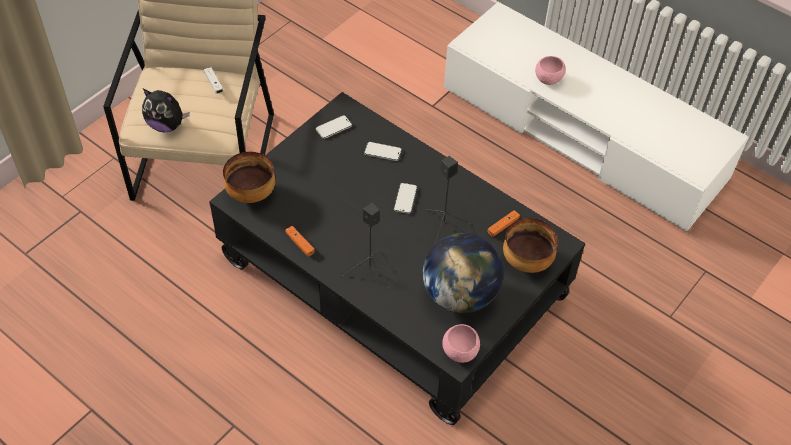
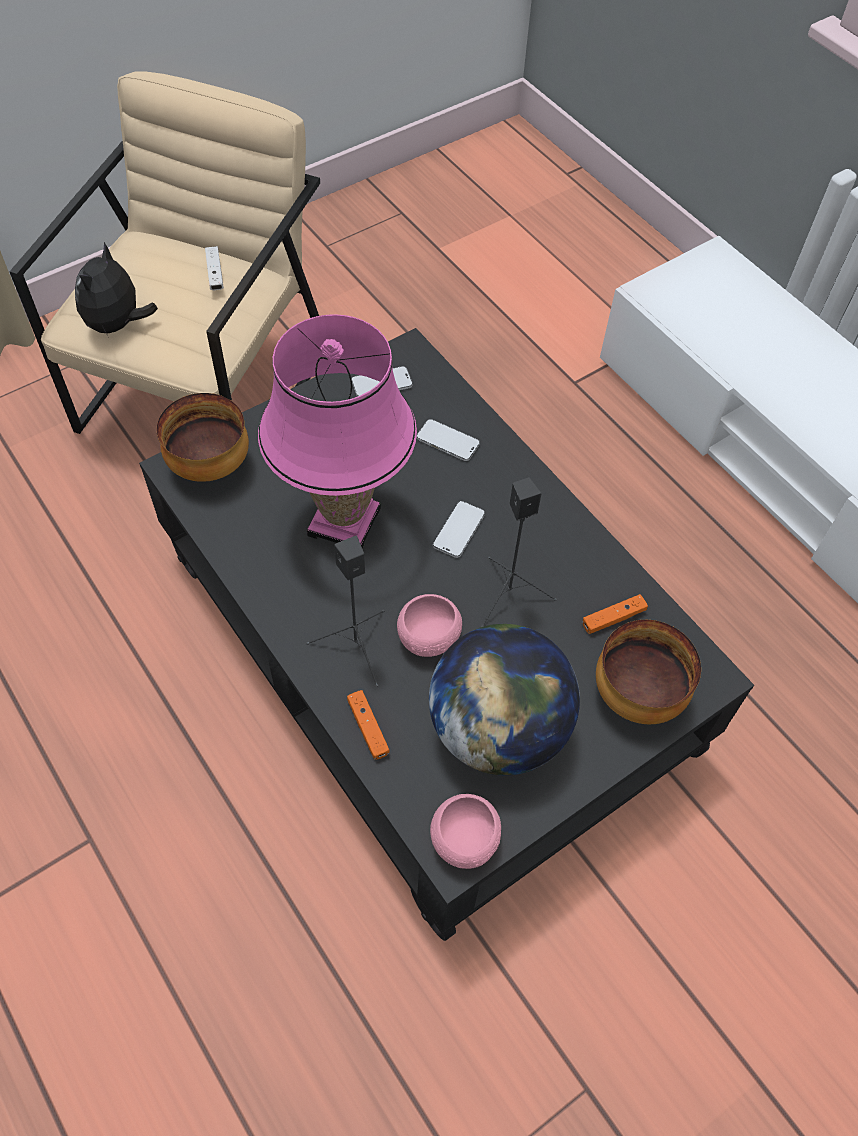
camera: 15 degrees right, 5 degrees up
plush toy [142,88,190,132] -> plush toy turned 75 degrees clockwise [75,242,158,339]
orange game controller [285,226,315,257] -> orange game controller moved to [347,690,389,760]
pink bowl [535,56,566,85] -> pink bowl moved to [397,594,462,657]
none -> pink table lamp [258,314,417,548]

